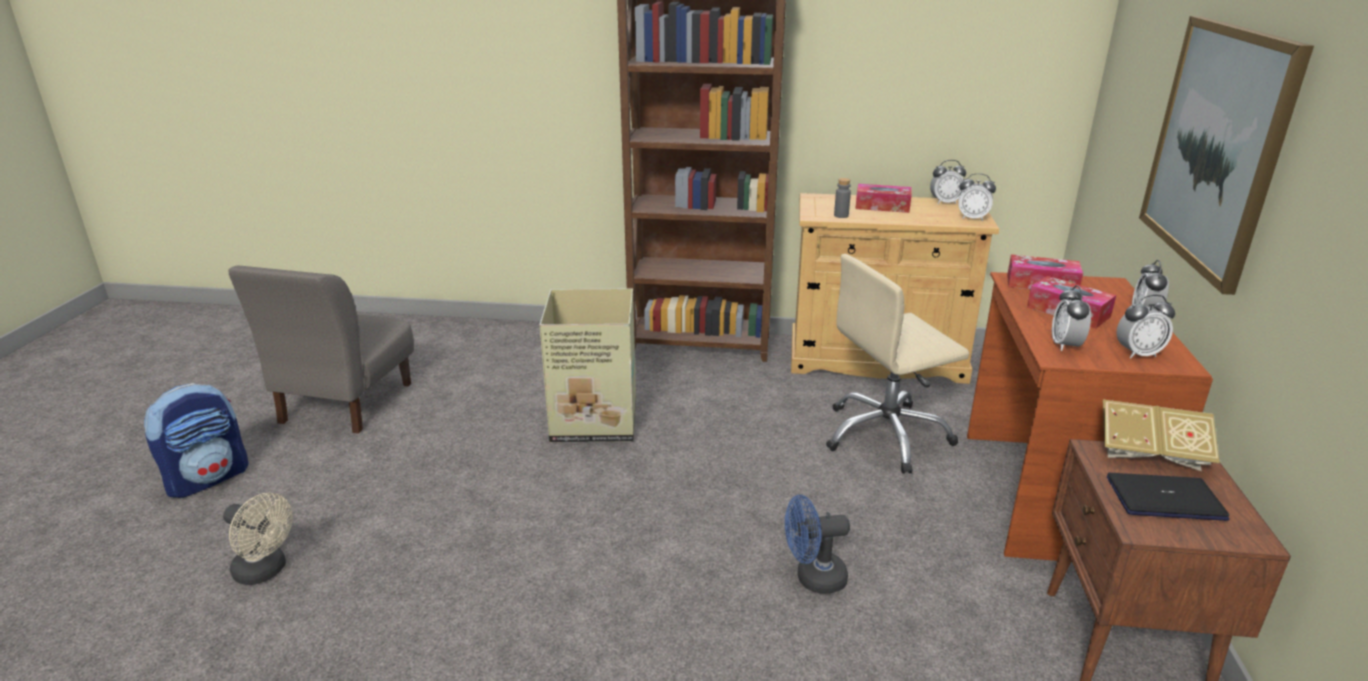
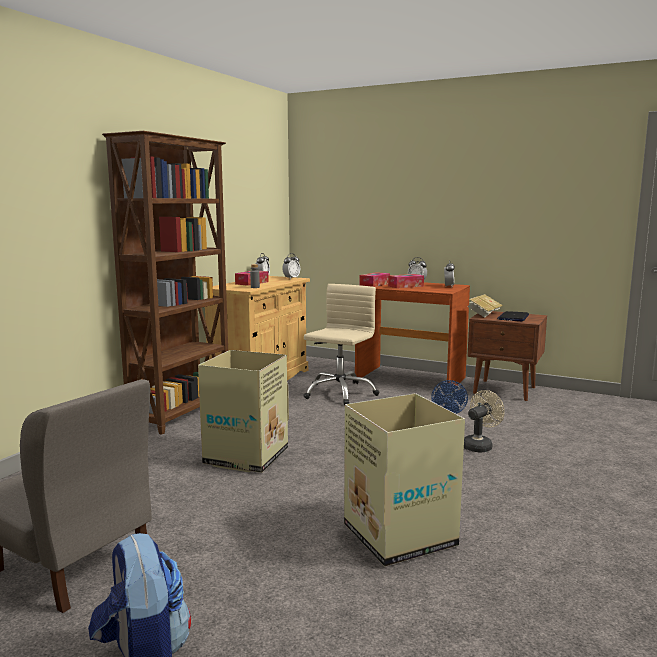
camera: 70 degrees left, 15 degrees down
beige fan [223,493,293,585] -> beige fan moved to [464,390,505,453]
beige office chair [826,254,969,474] -> beige office chair turned 150 degrees counterclockwise [303,284,379,406]
alarm clock [1052,285,1091,351] -> none
picture [1139,16,1314,295] -> none
none -> cardboard box [344,393,465,566]

